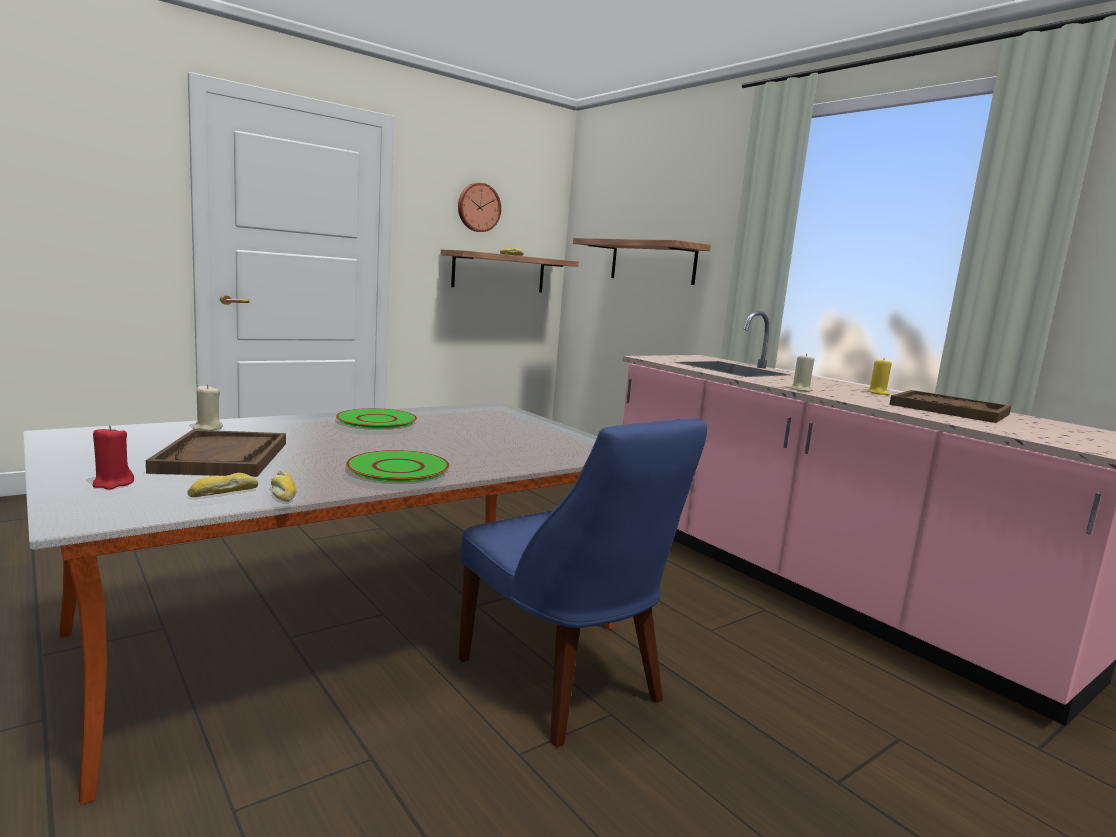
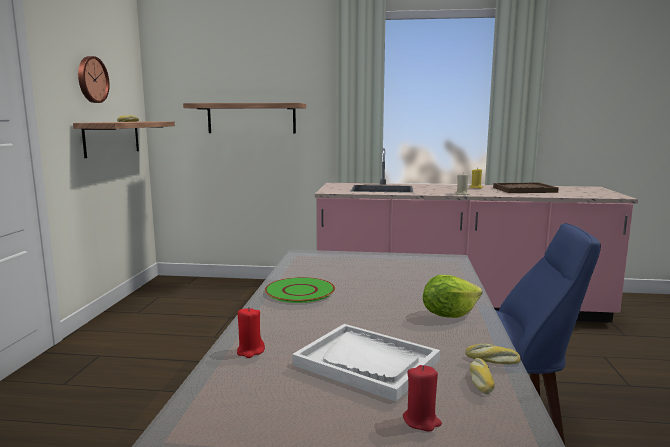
camera: 45 degrees left, 0 degrees up
brown tray [146,430,286,477] -> white tray [292,324,440,402]
beige candle [193,385,223,430] -> red candle [237,307,265,358]
green plate [346,450,450,482] -> lettuce [423,275,482,318]

